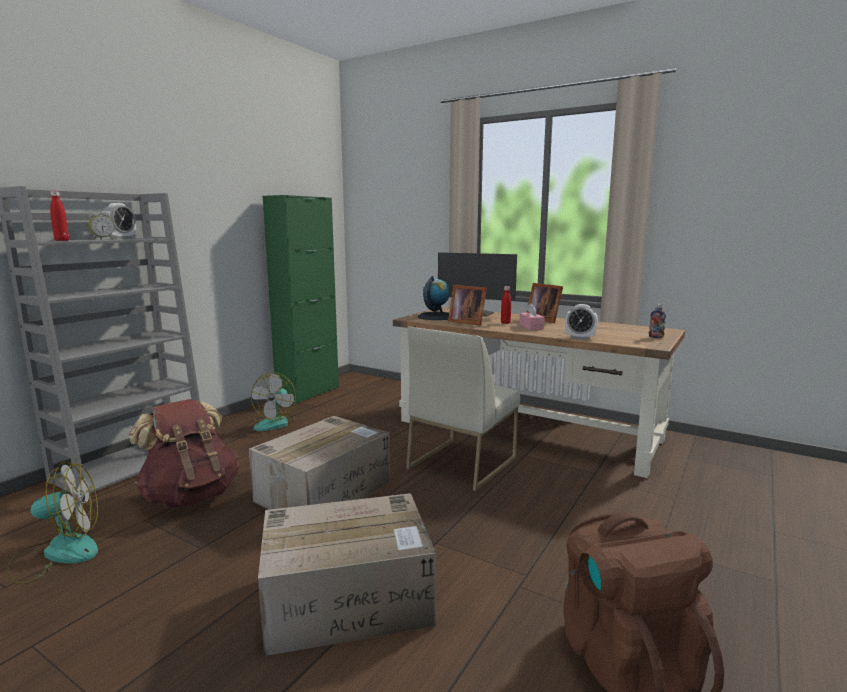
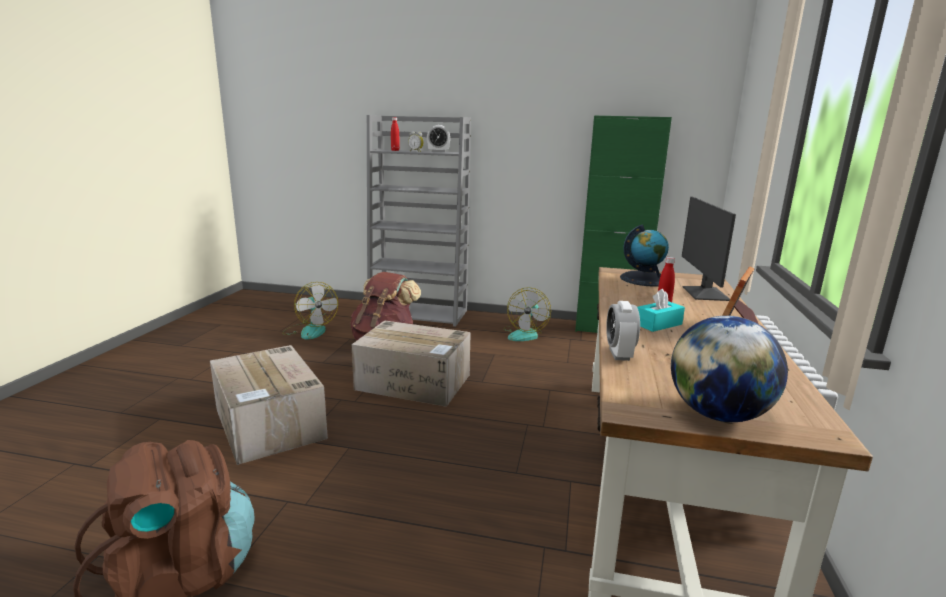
camera: 70 degrees right, 5 degrees up
fan [251,372,296,431] -> fan turned 60 degrees counterclockwise [503,287,551,341]
white chair [406,327,520,491] -> none
picture frame [448,285,487,326] -> none
pink tissue box [519,303,545,330] -> turquoise tissue box [637,289,685,332]
bottle [649,304,666,338] -> globe [671,316,788,422]

